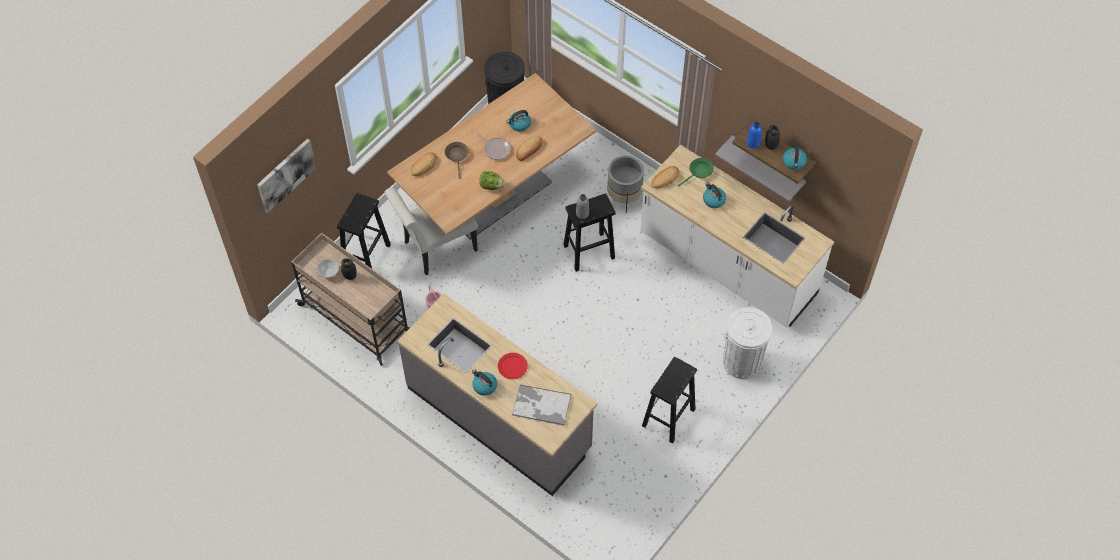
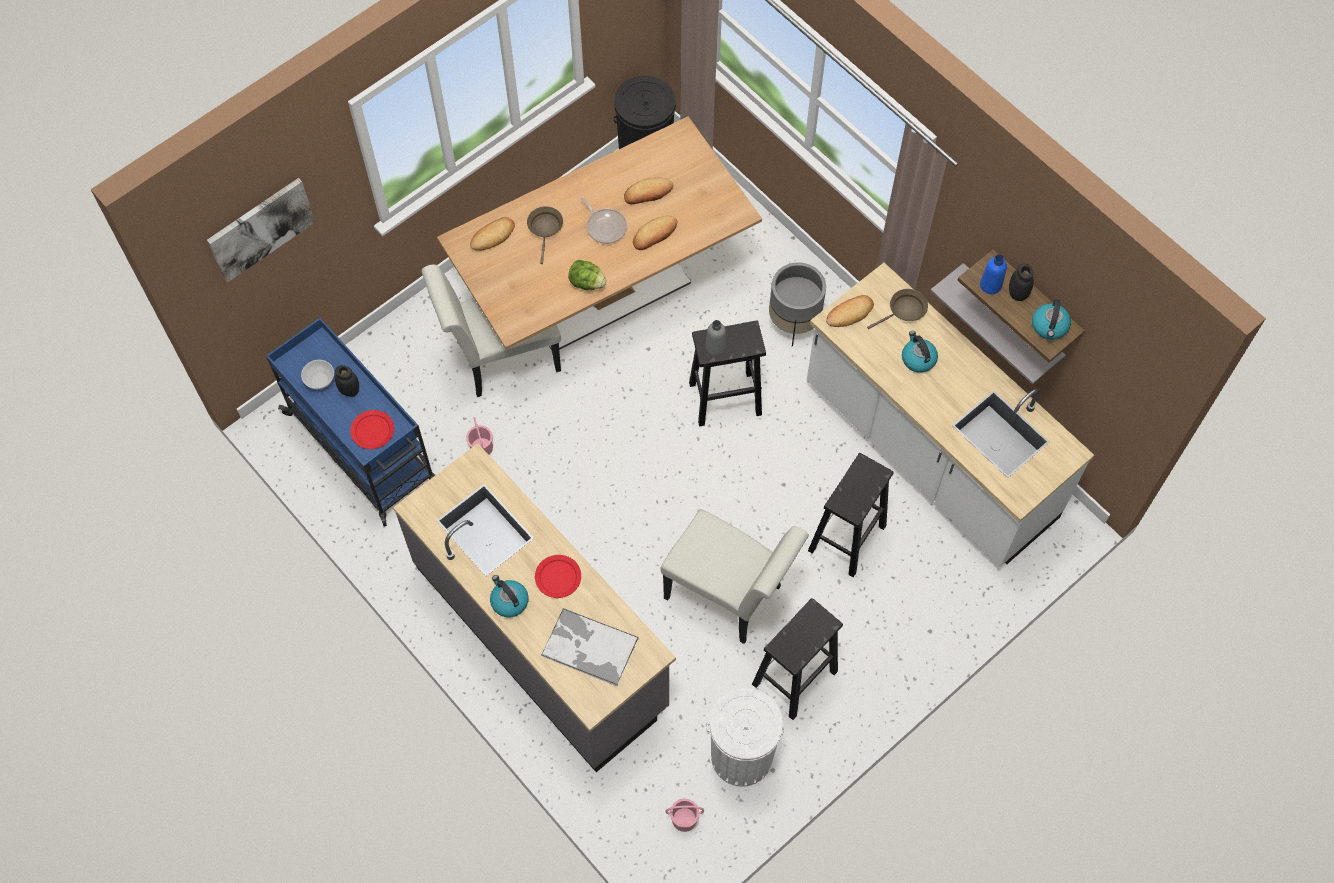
camera: 10 degrees right, 5 degrees up
beige cart [291,233,410,366] -> blue cart [266,318,435,526]
black stool [337,193,391,269] -> black stool moved to [808,453,894,577]
kettle [507,110,531,132] -> bread [624,178,673,204]
green frying pan [678,158,714,187] -> brown frying pan [867,289,928,329]
white trash can [723,307,772,379] -> white trash can moved to [706,688,784,787]
none -> red plate [350,410,394,449]
none -> white chair [660,509,809,644]
none -> pink bucket [665,799,704,832]

